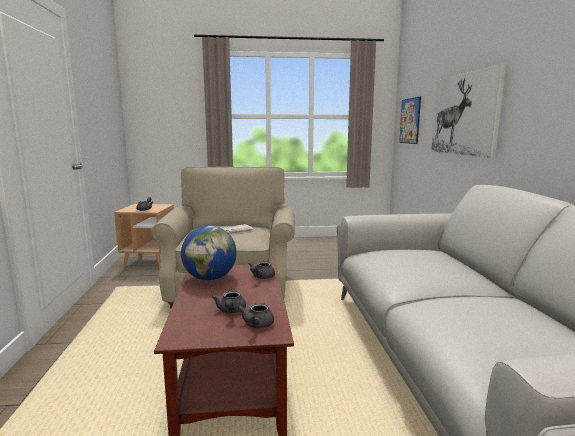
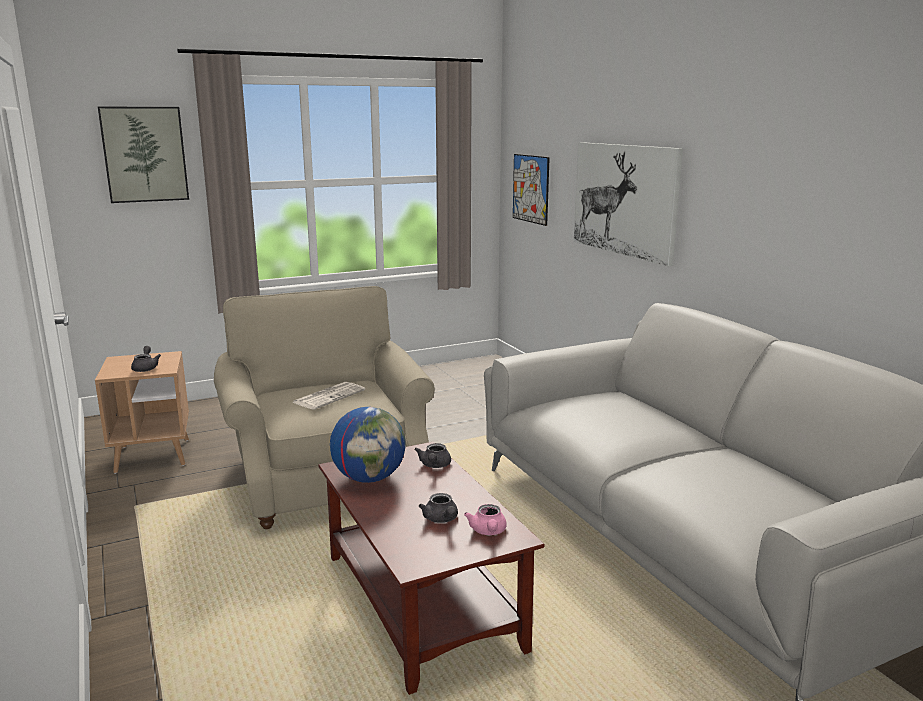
camera: 20 degrees left, 5 degrees up
grey teapot [238,303,274,328] -> pink teapot [464,504,507,535]
none -> picture [98,107,189,203]

